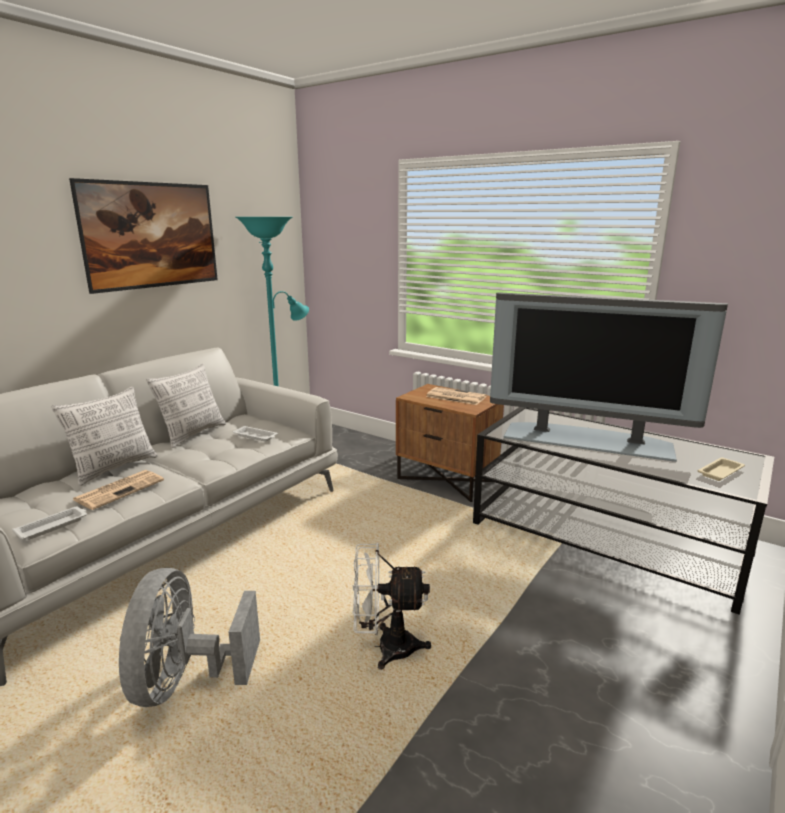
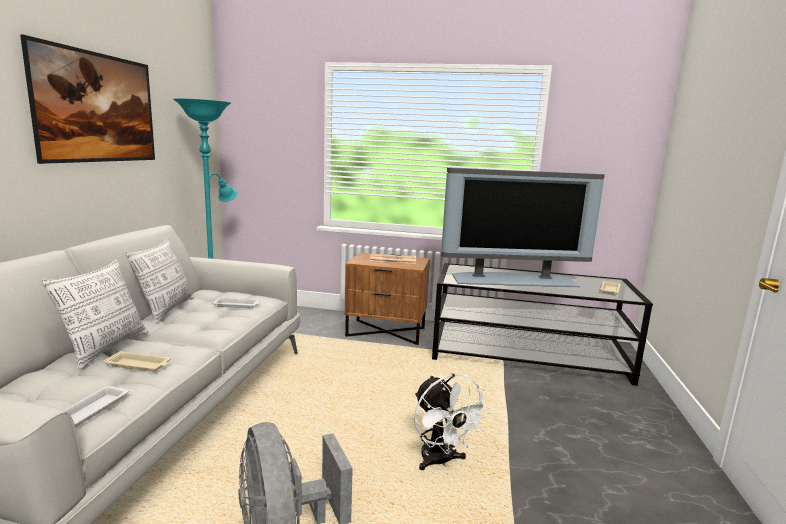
camera: 25 degrees left, 5 degrees down
newspaper [73,470,164,510] -> beige tray [103,351,171,372]
white fan [352,543,431,670] -> white fan turned 90 degrees counterclockwise [414,373,491,470]

